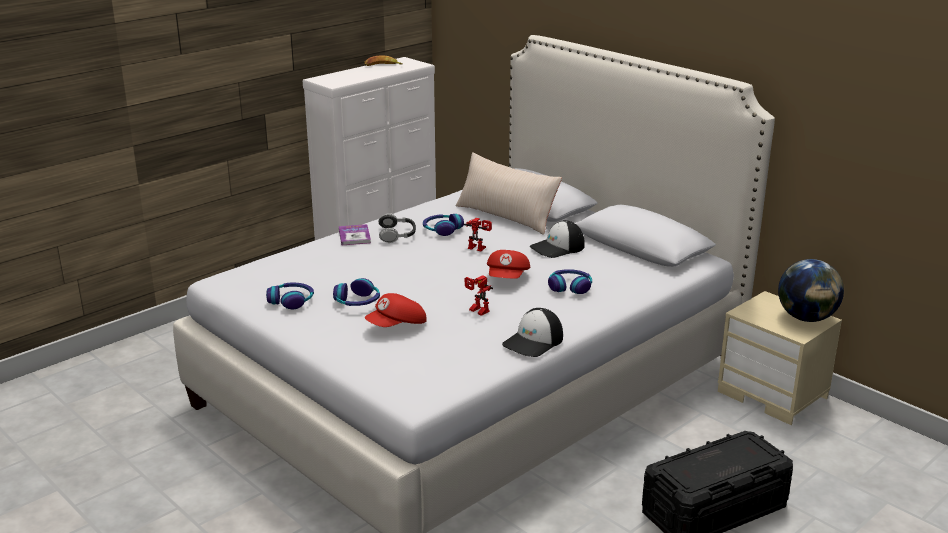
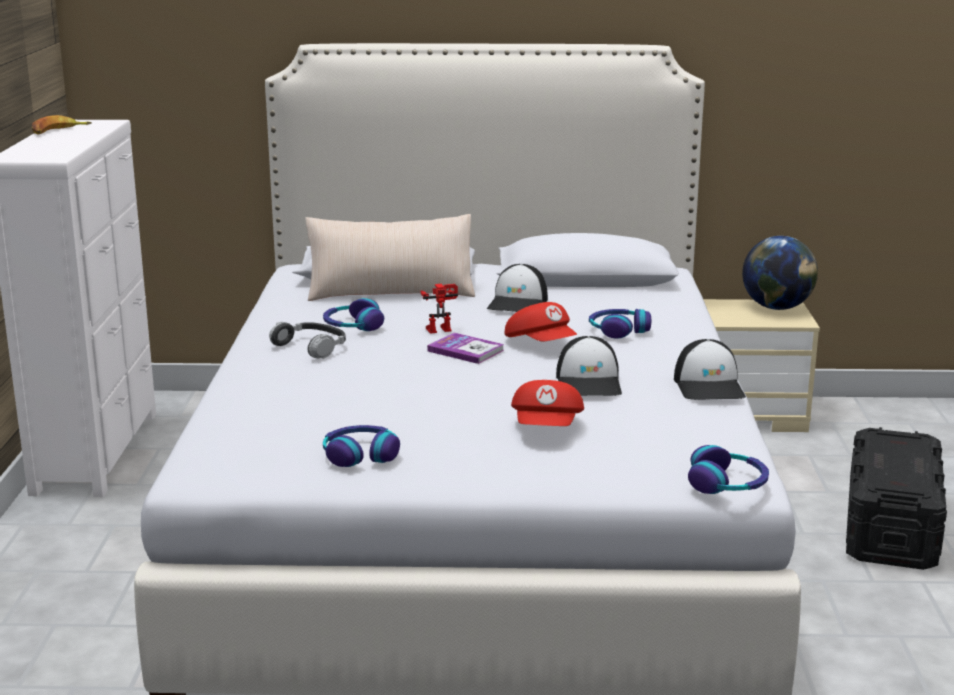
camera: 45 degrees left, 5 degrees down
headphones [333,278,380,306] -> headphones moved to [688,445,769,494]
book [339,224,371,245] -> book moved to [427,333,504,364]
toy robot [465,275,493,316] -> cap [556,336,622,396]

